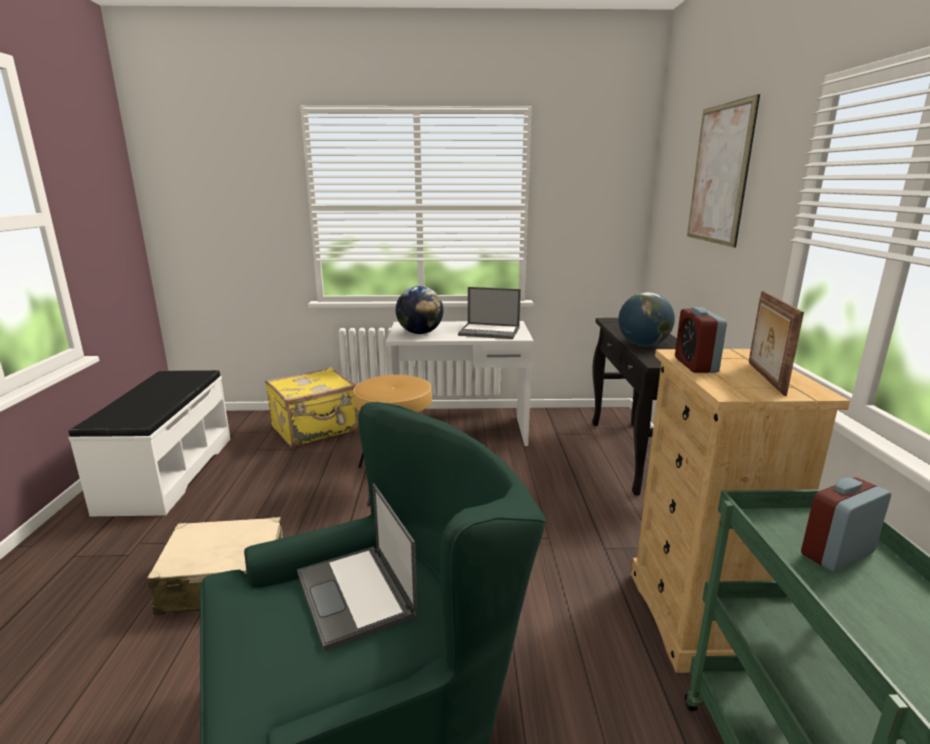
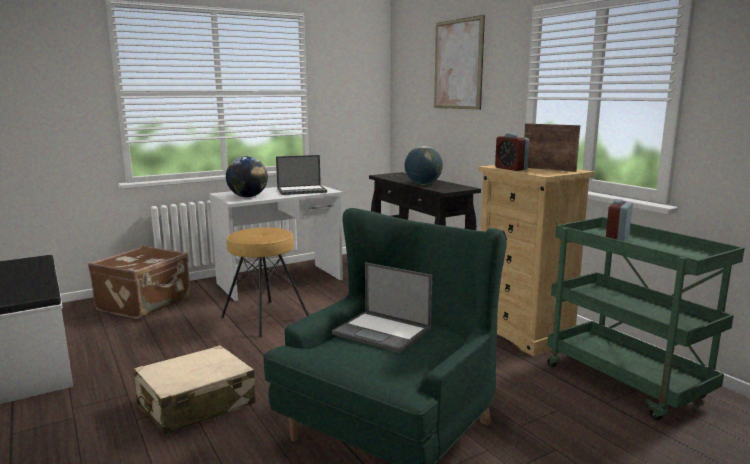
camera: 30 degrees left, 5 degrees down
yellow suitcase [265,367,359,447] -> brown suitcase [88,246,191,319]
picture frame [749,291,804,396] -> picture frame turned 150 degrees clockwise [524,123,580,172]

